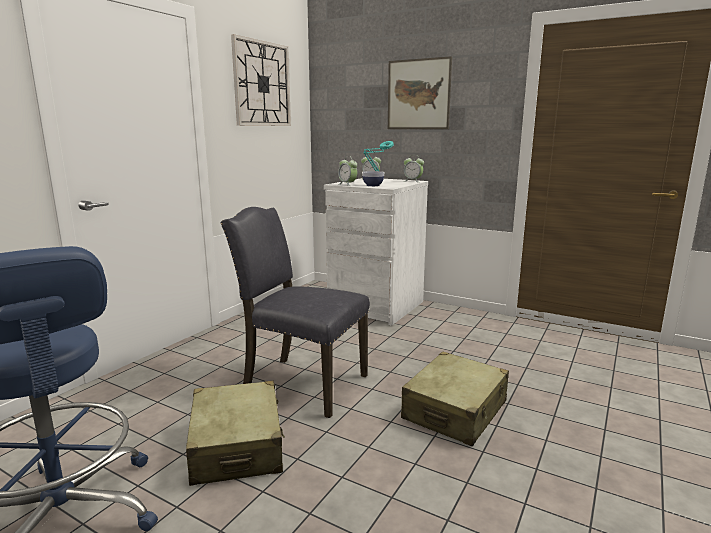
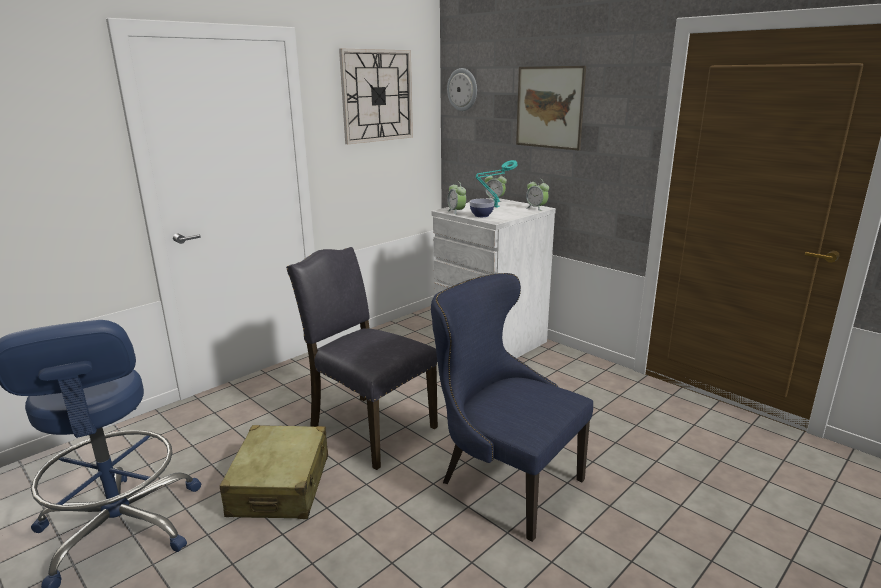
camera: 15 degrees right, 5 degrees up
beige suitcase [401,351,509,446] -> blue chair [431,273,593,542]
none -> wall clock [447,68,477,111]

